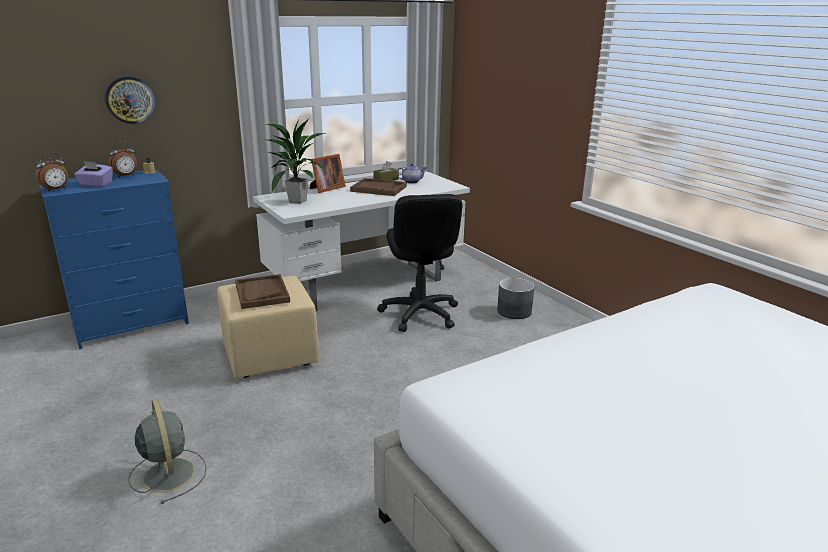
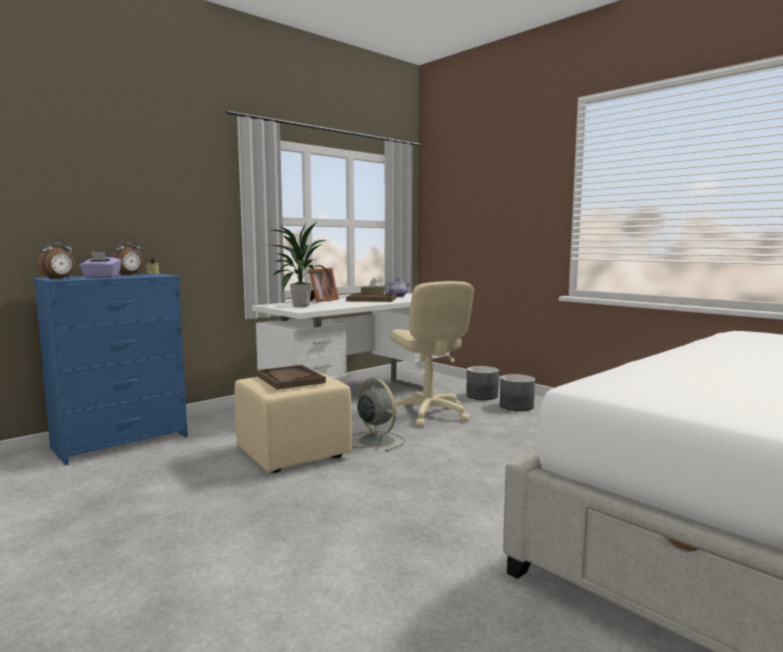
camera: 10 degrees left, 15 degrees down
wall clock [104,76,155,124] -> none
grey fan [128,399,207,504] -> grey fan moved to [352,378,404,452]
black office chair [377,194,463,332] -> beige office chair [390,281,474,427]
none -> grey planter [466,366,499,400]

